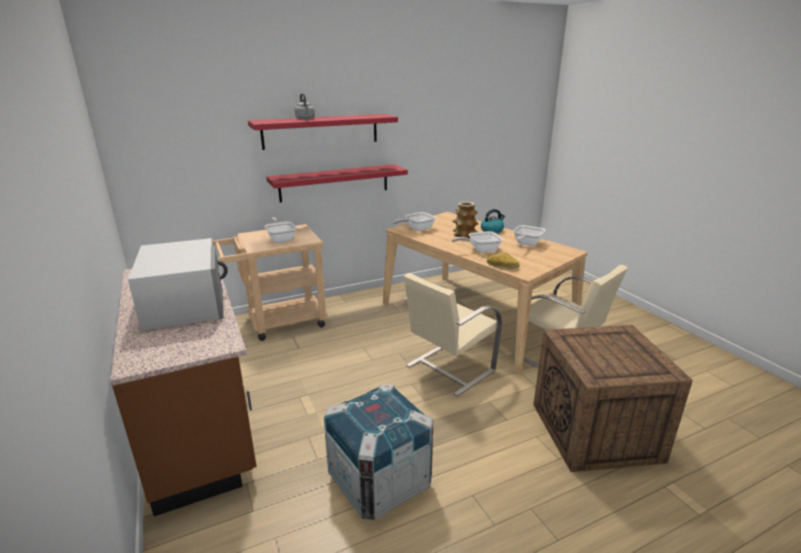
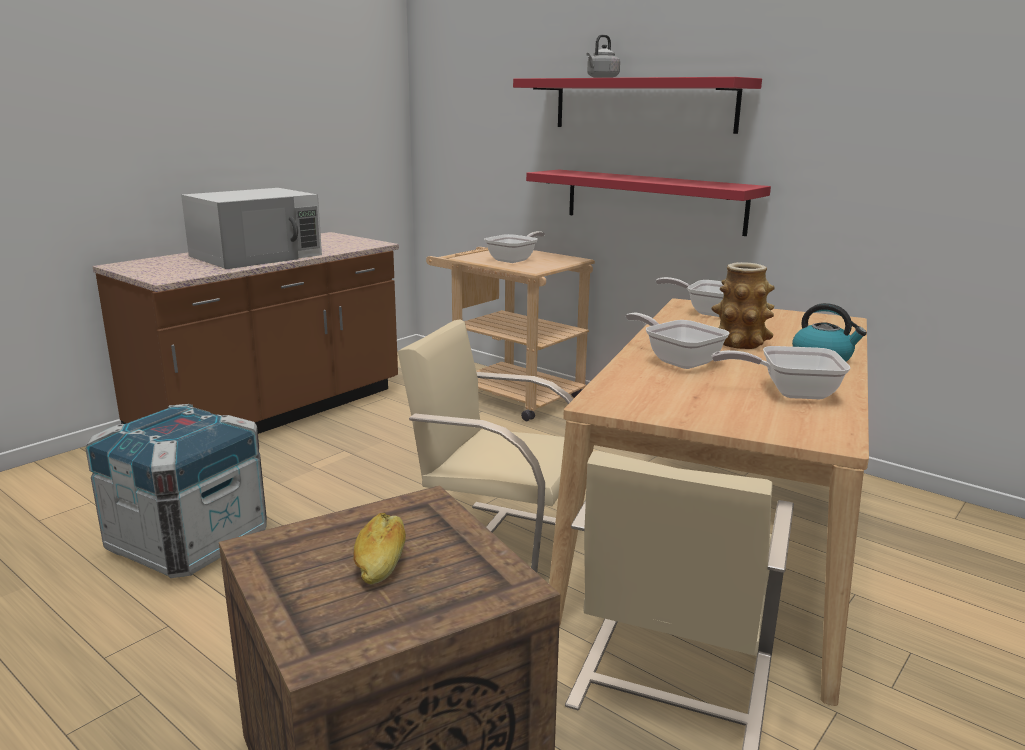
camera: 65 degrees right, 5 degrees down
bread [487,253,520,268] -> bread moved to [353,513,406,584]

